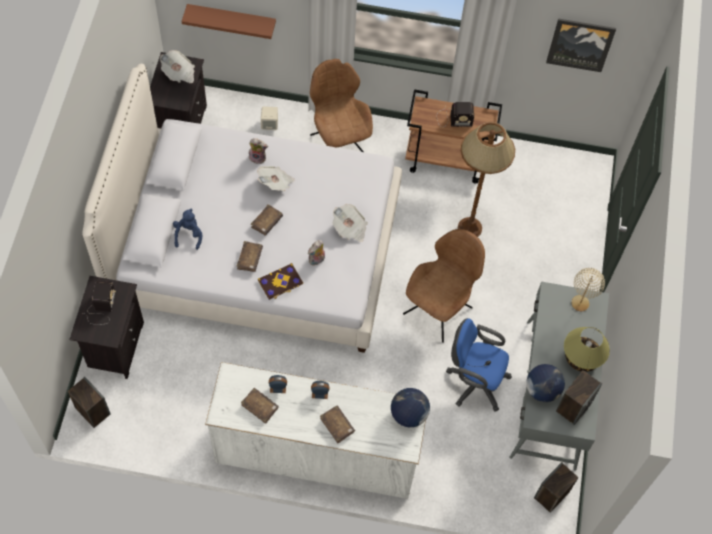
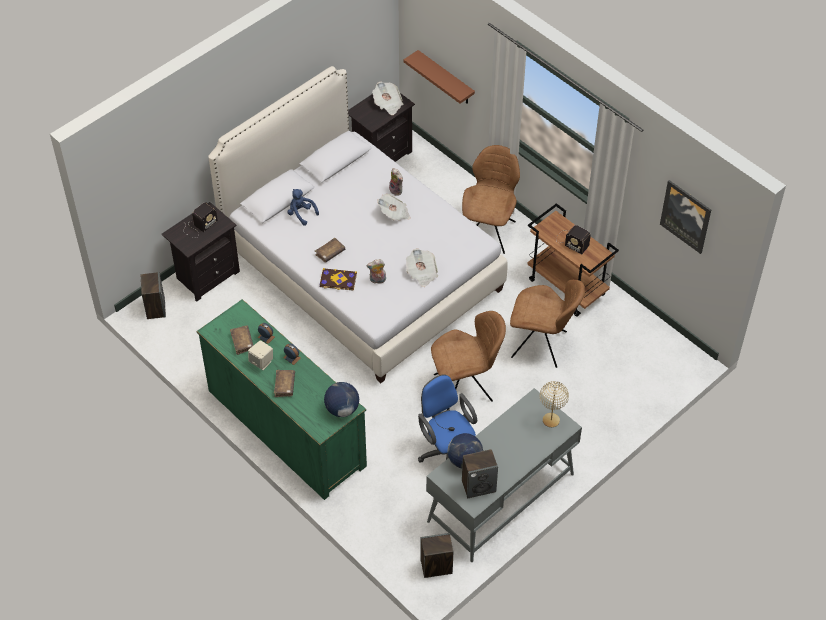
camera: 40 degrees right, 10 degrees down
blue plush toy [173,209,202,250] -> blue plush toy turned 90 degrees counterclockwise [287,189,319,226]
white dresser [205,362,426,499] -> green dresser [196,299,367,500]
brown book [250,204,283,236] -> none
beige speaker [261,106,278,130] -> beige speaker moved to [248,340,273,370]
brown floor lamp [458,122,515,237] -> brown chair [510,280,585,368]
table lamp [564,327,610,372] -> none

